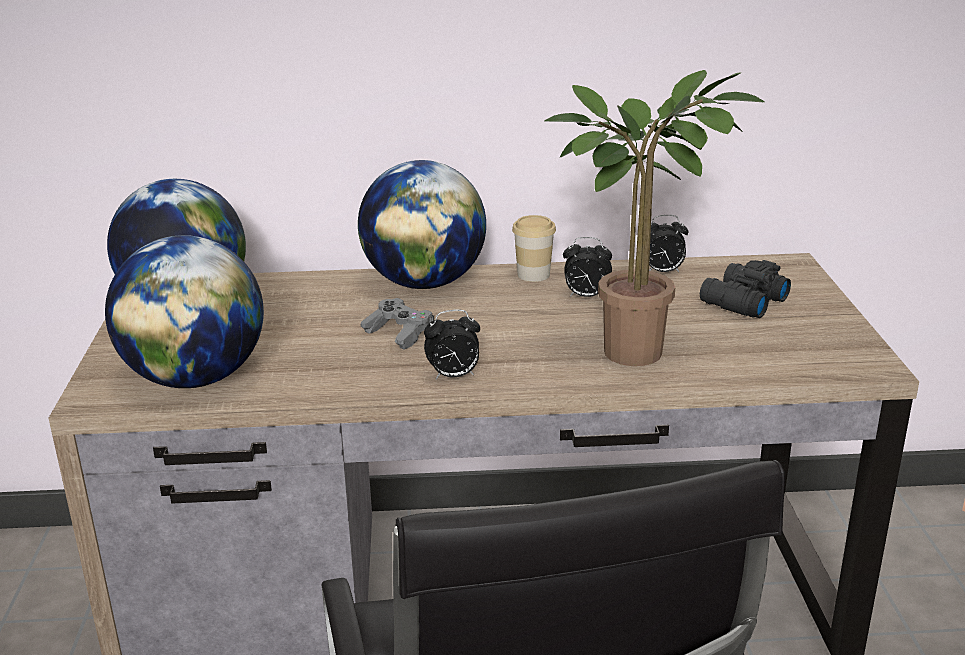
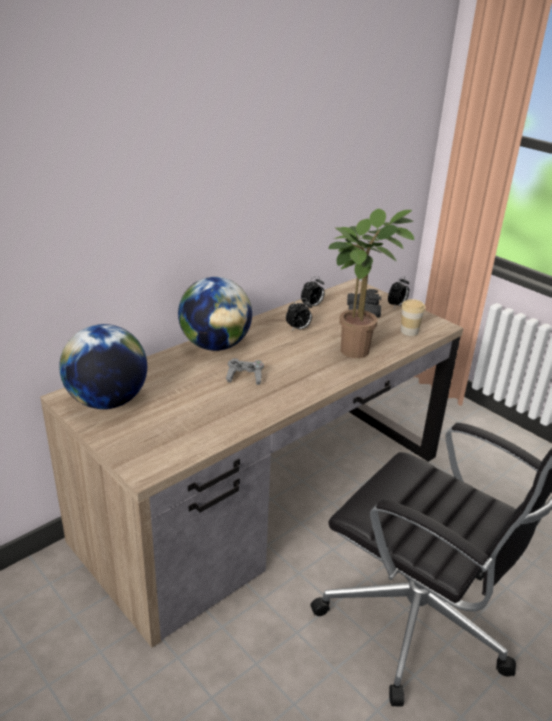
camera: 40 degrees left, 5 degrees up
globe [105,235,264,388] -> none
alarm clock [424,309,480,379] -> alarm clock moved to [388,276,409,308]
cup [512,215,556,282] -> cup moved to [401,299,426,336]

